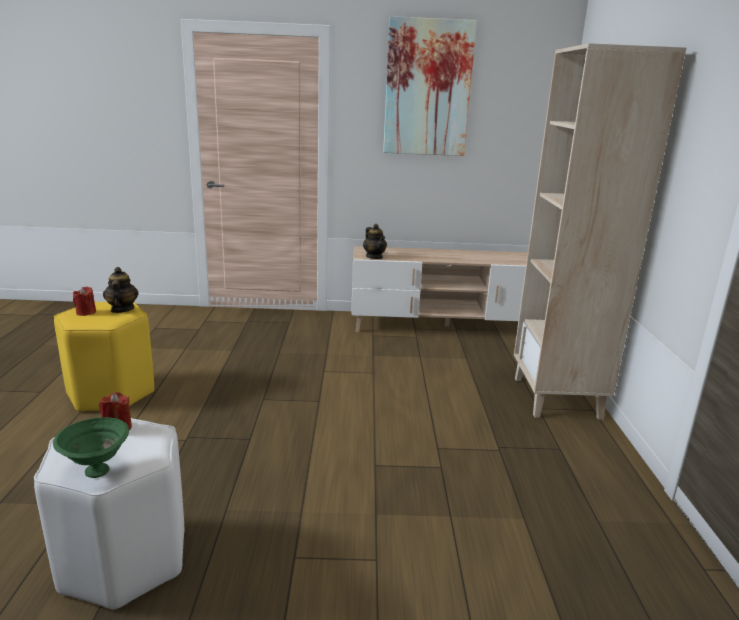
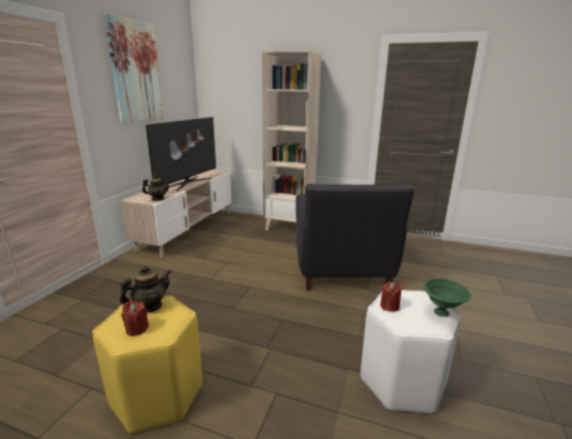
camera: 70 degrees left, 0 degrees up
teapot [103,267,139,313] -> teapot turned 135 degrees clockwise [120,265,172,312]
none -> television [146,117,216,191]
none -> black armchair [296,184,414,291]

